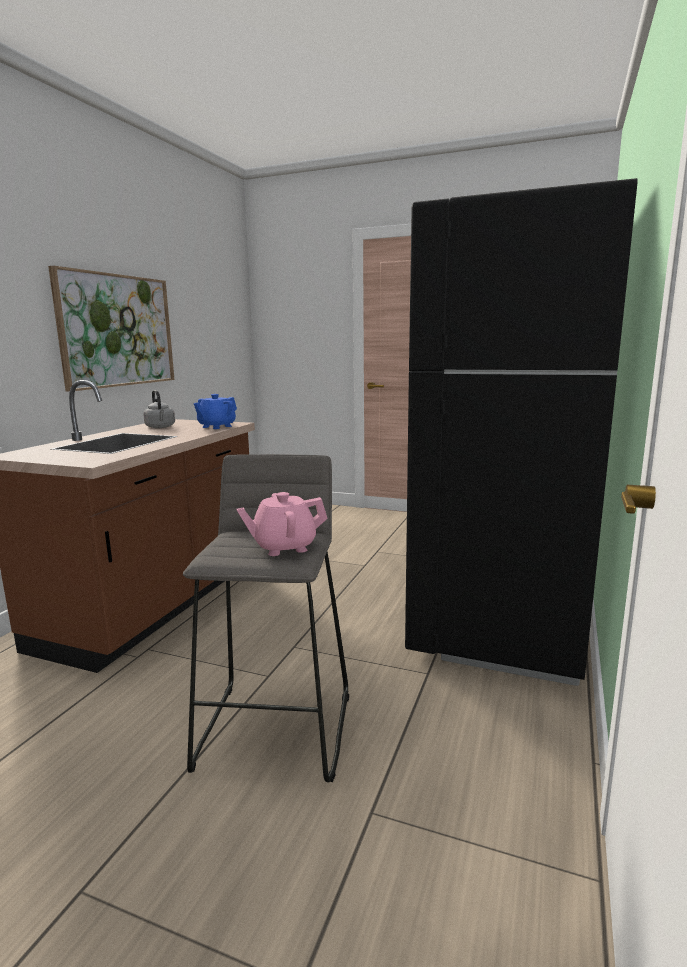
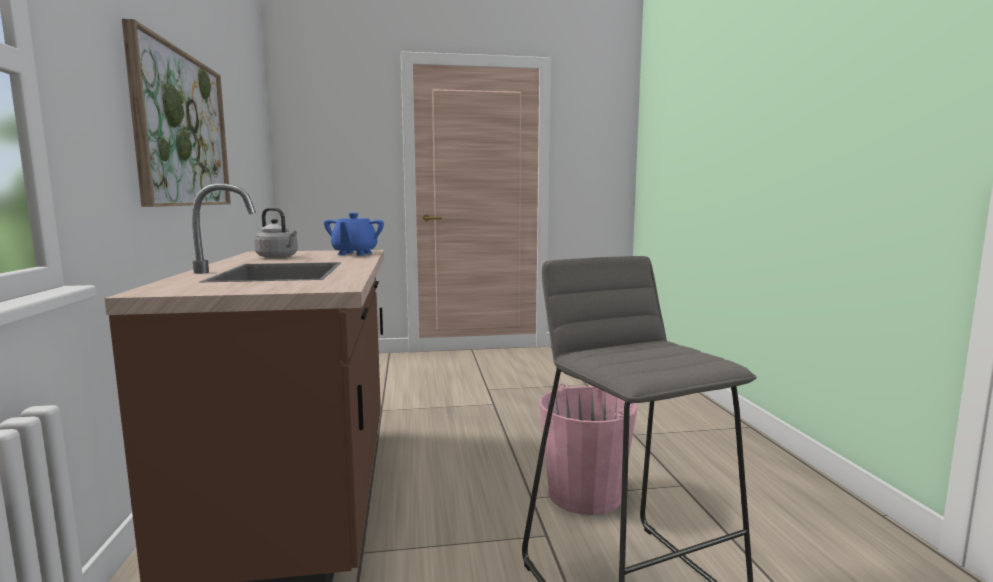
camera: 30 degrees left, 5 degrees down
pink teapot [236,492,328,556] -> none
black fridge [405,178,638,686] -> none
none -> pink bucket [540,383,637,515]

